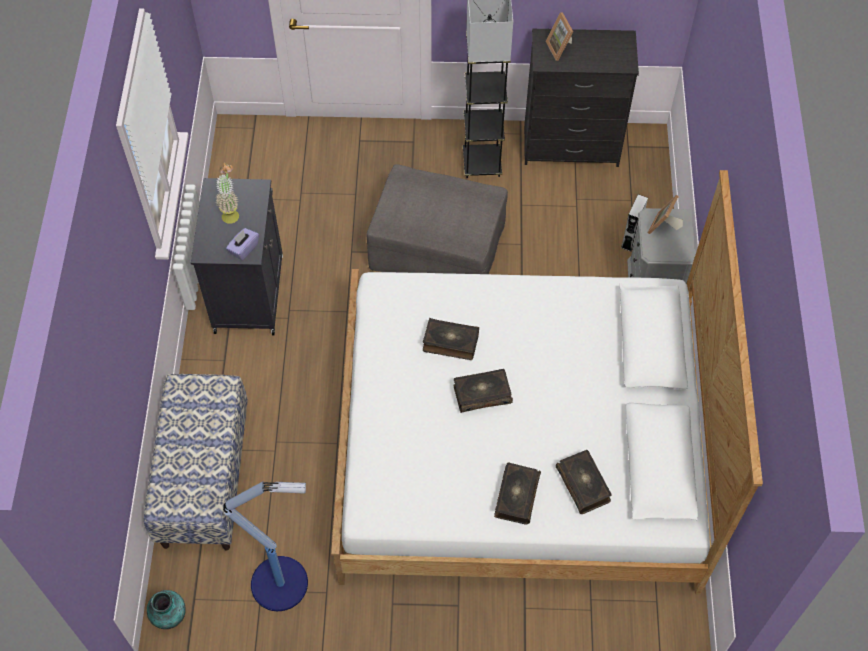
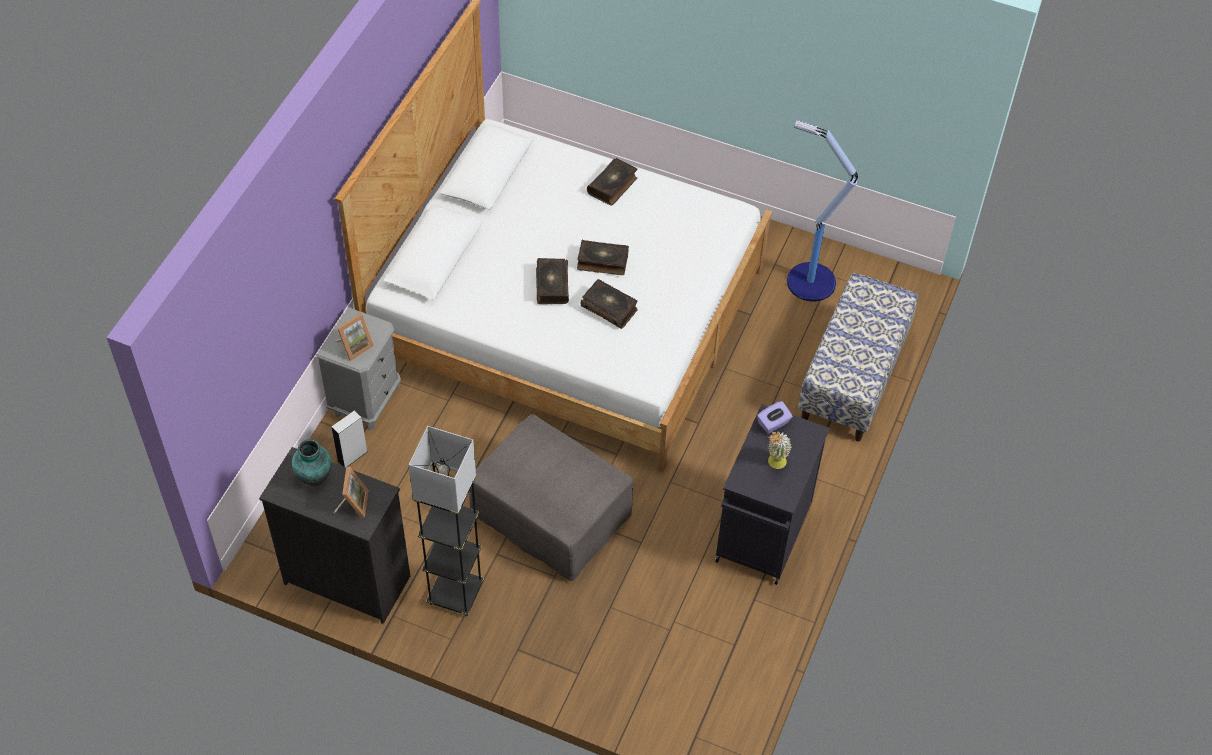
camera: 160 degrees left, 5 degrees down
vase [147,590,186,629] -> vase moved to [292,439,332,486]
book [556,450,612,514] -> book moved to [536,258,569,304]

